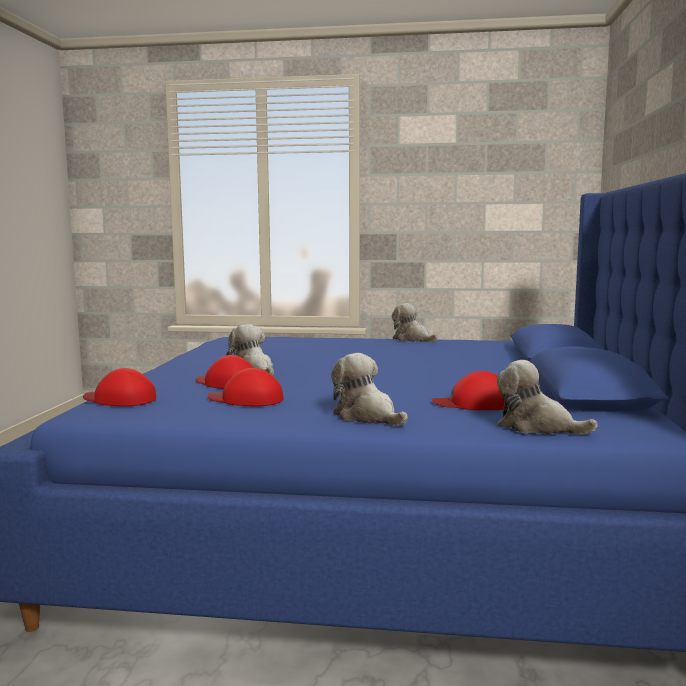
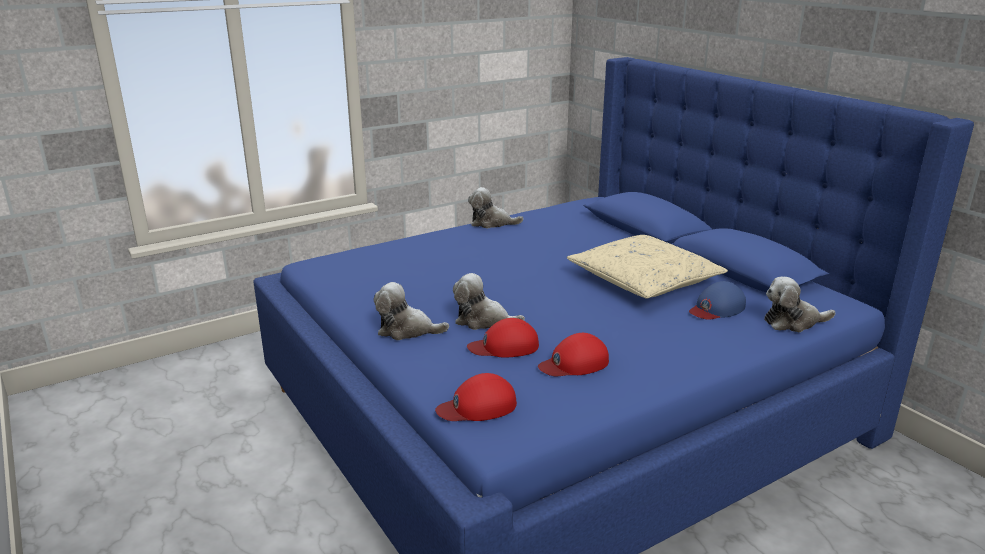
camera: 40 degrees left, 15 degrees up
plush toy [331,353,408,426] -> plush toy moved to [374,282,449,340]
red cap [431,371,505,410] -> blue cap [689,281,746,320]
none -> beige pillow [567,235,728,298]

